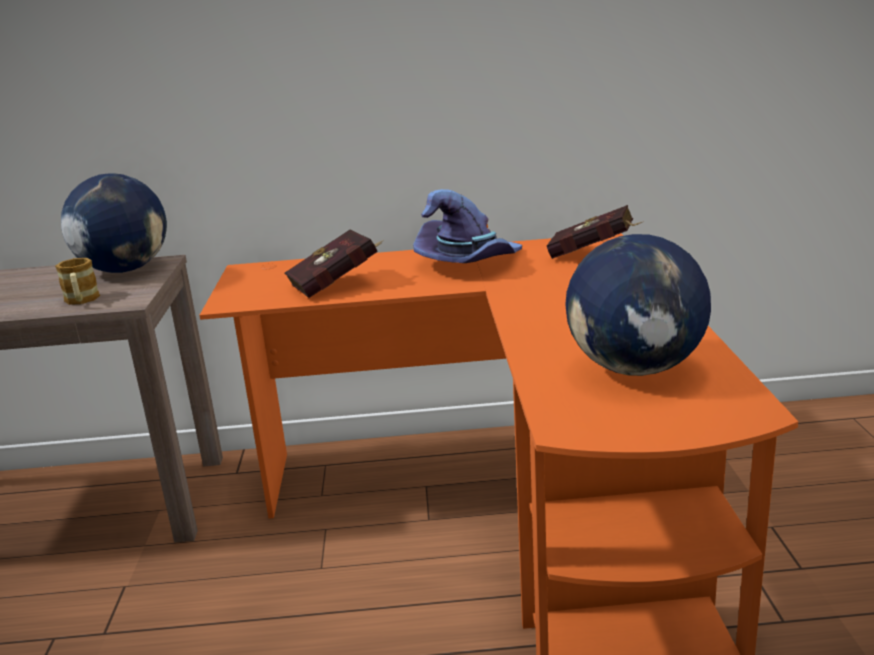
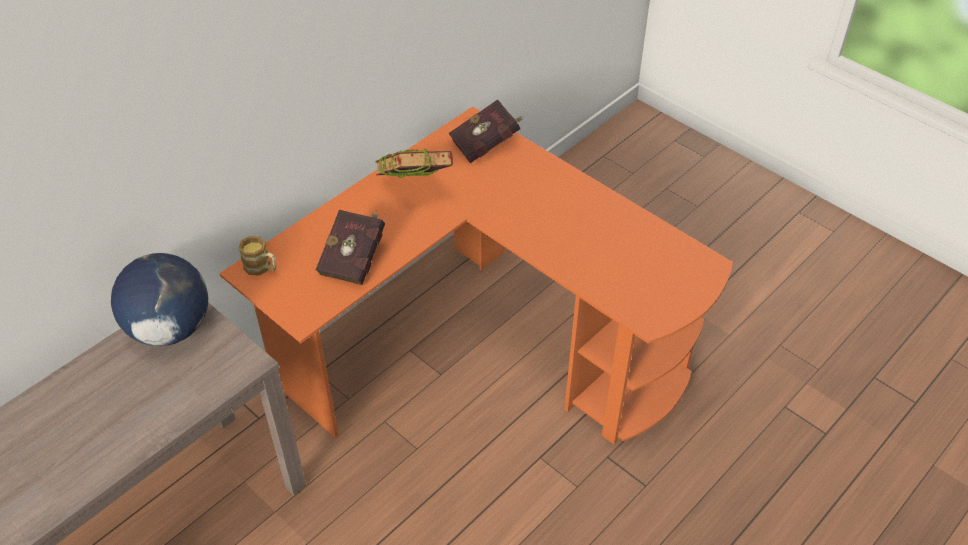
camera: 45 degrees left, 25 degrees up
mug [55,258,100,305] -> mug moved to [238,236,277,276]
purple hat [413,189,522,263] -> book [375,148,453,179]
globe [565,234,711,376] -> none

